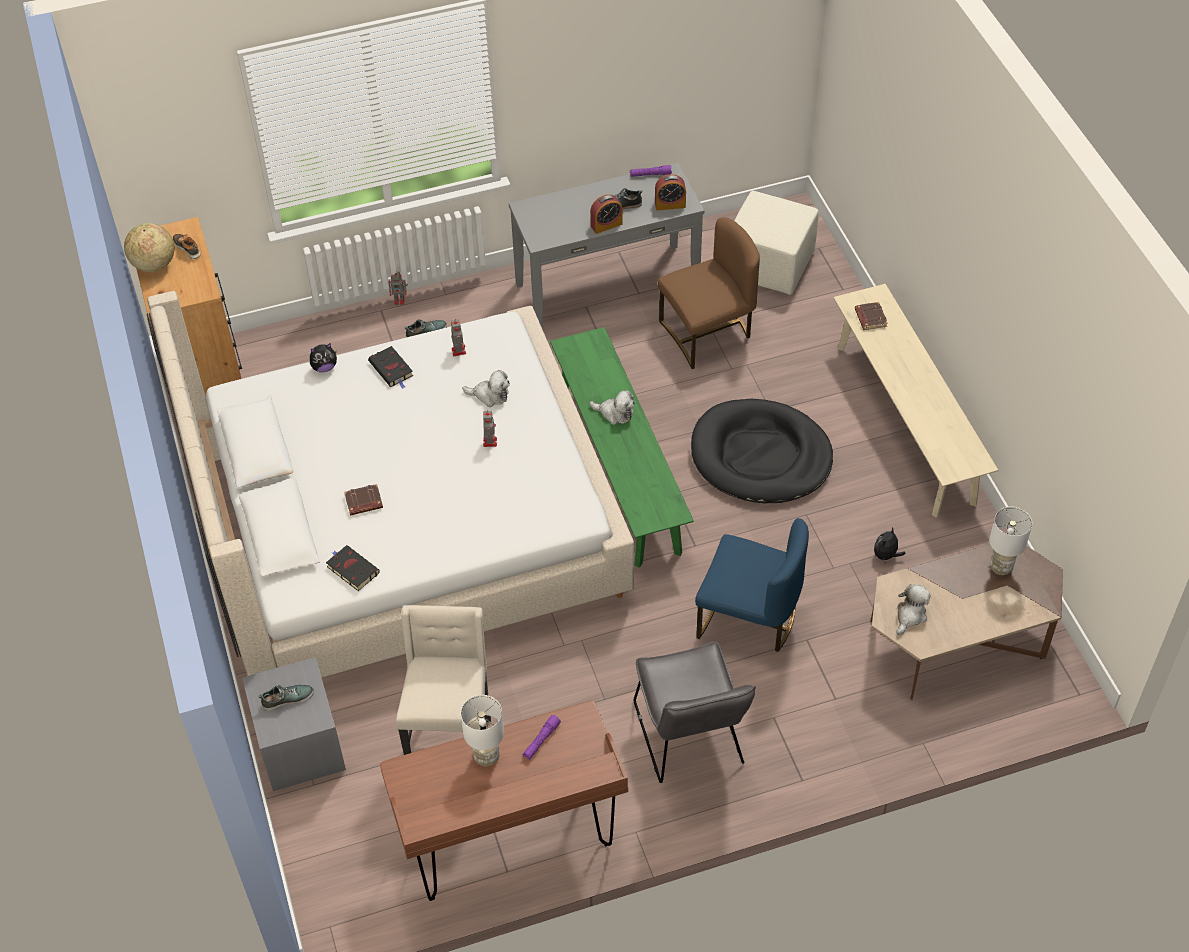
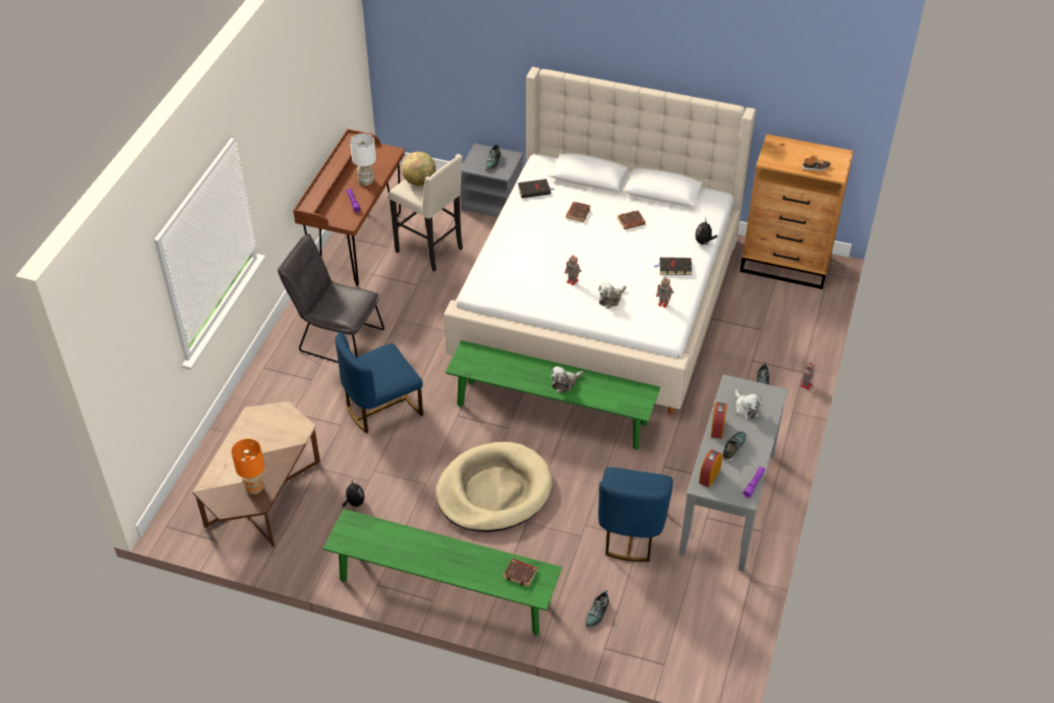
camera: 125 degrees right, 5 degrees down
globe [124,223,175,272] -> globe moved to [402,152,436,186]
brown chair [657,217,760,369] -> blue chair [598,467,673,562]
black dog bed [691,399,833,503] -> beige dog bed [436,442,552,532]
beige ottoman [734,191,819,295] -> none
beige bench [834,284,998,518] -> green bench [323,509,562,636]
plush toy [896,584,930,635] -> plush toy moved to [735,389,762,420]
white table lamp [989,506,1032,575] -> orange table lamp [231,439,265,494]
none -> shoe [585,590,609,628]
none -> brown book [617,210,646,230]

